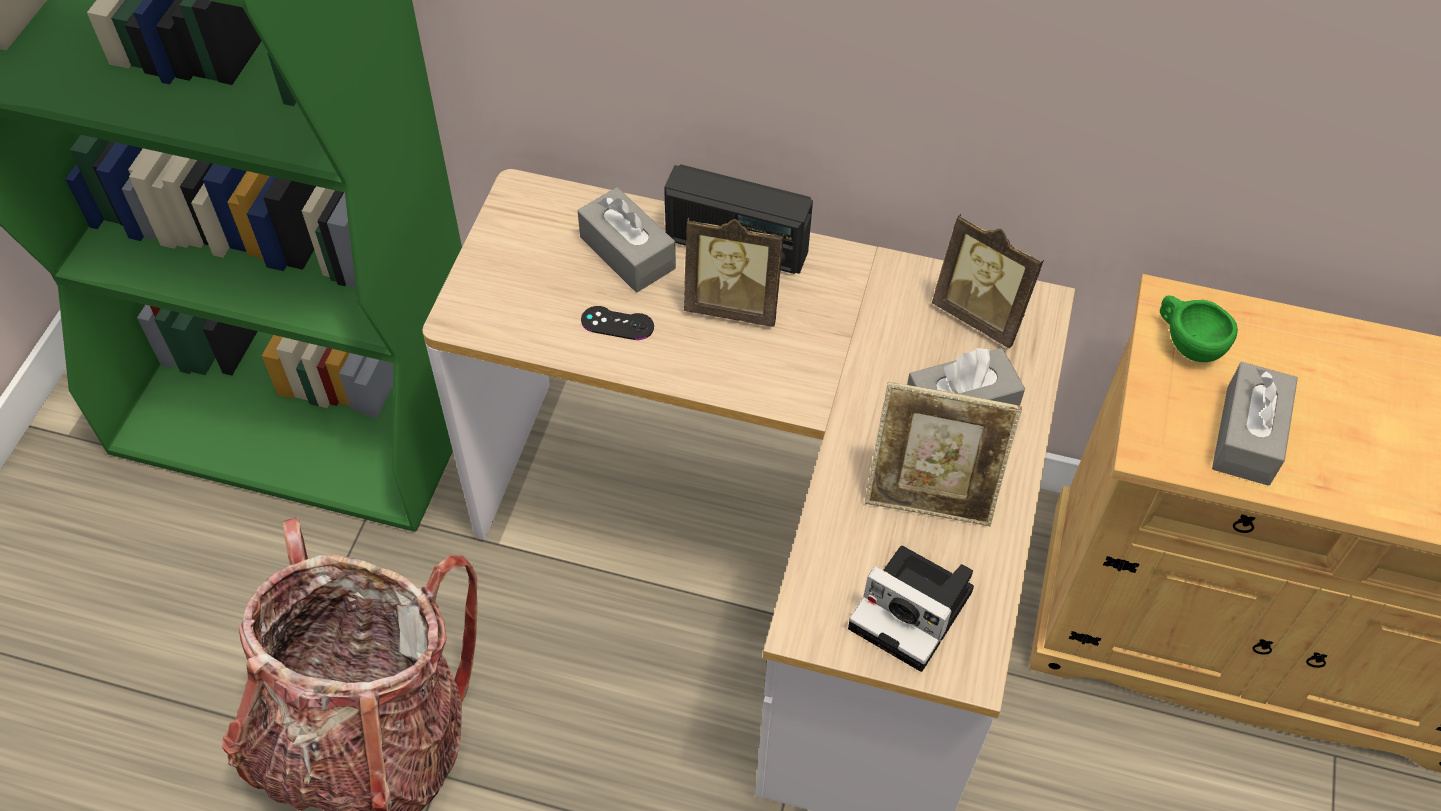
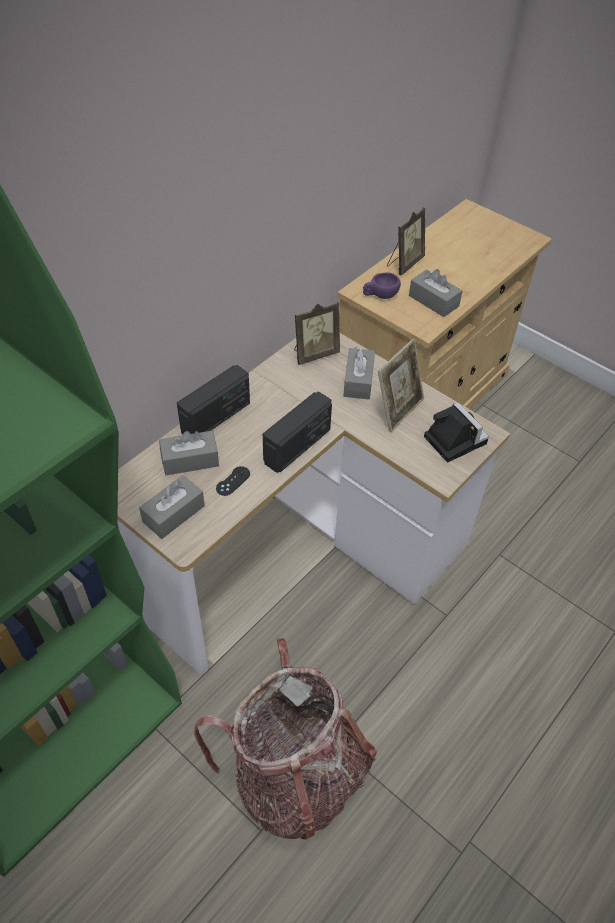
camera: 65 degrees left, 5 degrees down
picture frame [684,217,784,327] -> picture frame moved to [387,208,425,276]
camera [848,546,974,672] -> camera turned 90 degrees counterclockwise [424,402,489,462]
green cup [1160,296,1238,362] -> purple cup [363,273,401,299]
none -> grey tissue box [139,475,205,539]
none -> radio [263,391,332,473]

